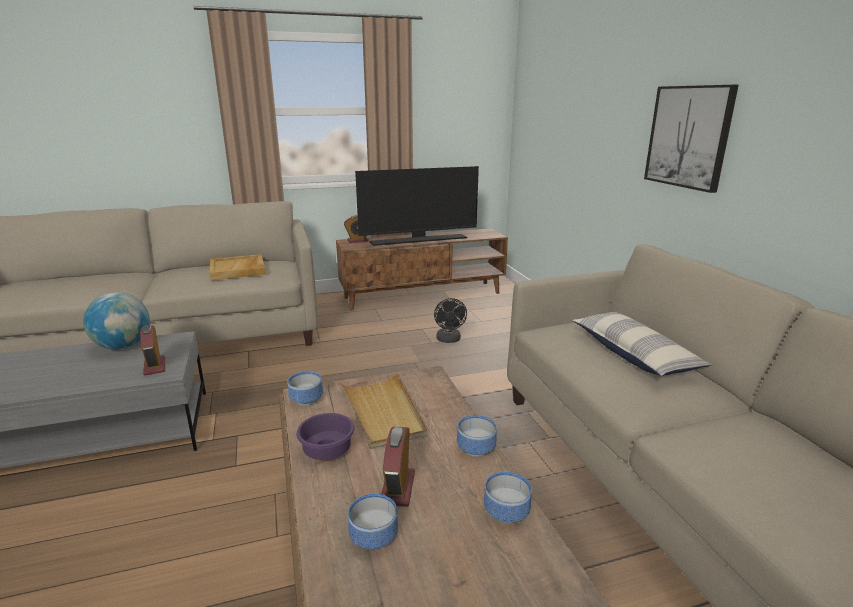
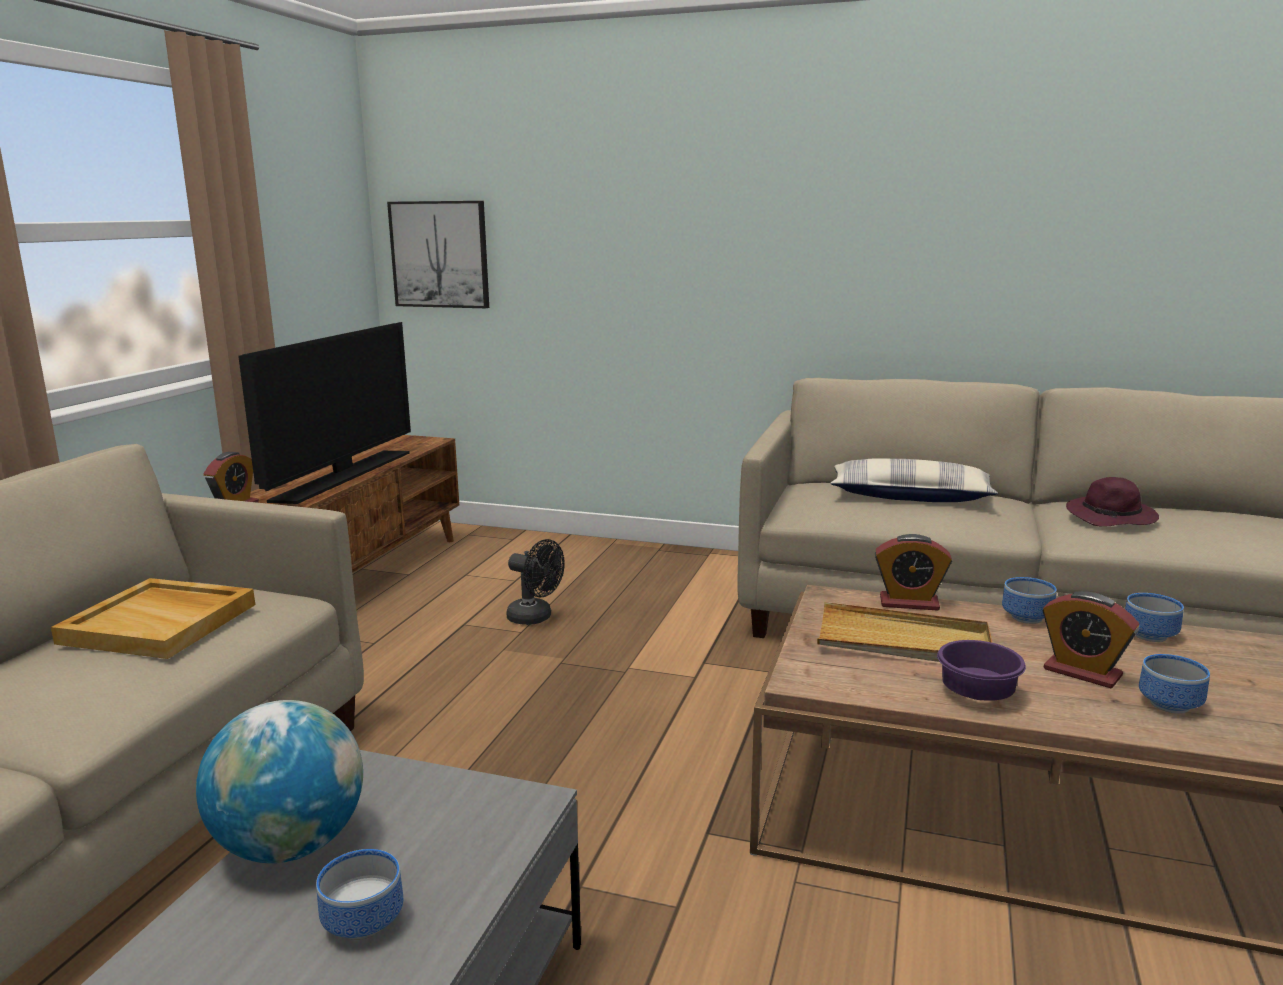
camera: 55 degrees left, 5 degrees down
alarm clock [140,325,165,375] -> alarm clock moved to [875,534,952,611]
bowl [287,371,323,406] -> bowl moved to [316,849,403,940]
picture [644,85,739,193] -> picture moved to [387,201,489,308]
none -> purple hat [1066,477,1159,527]

